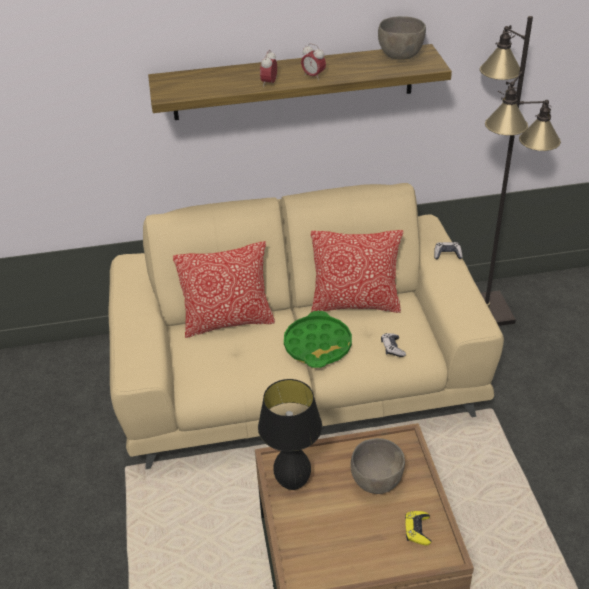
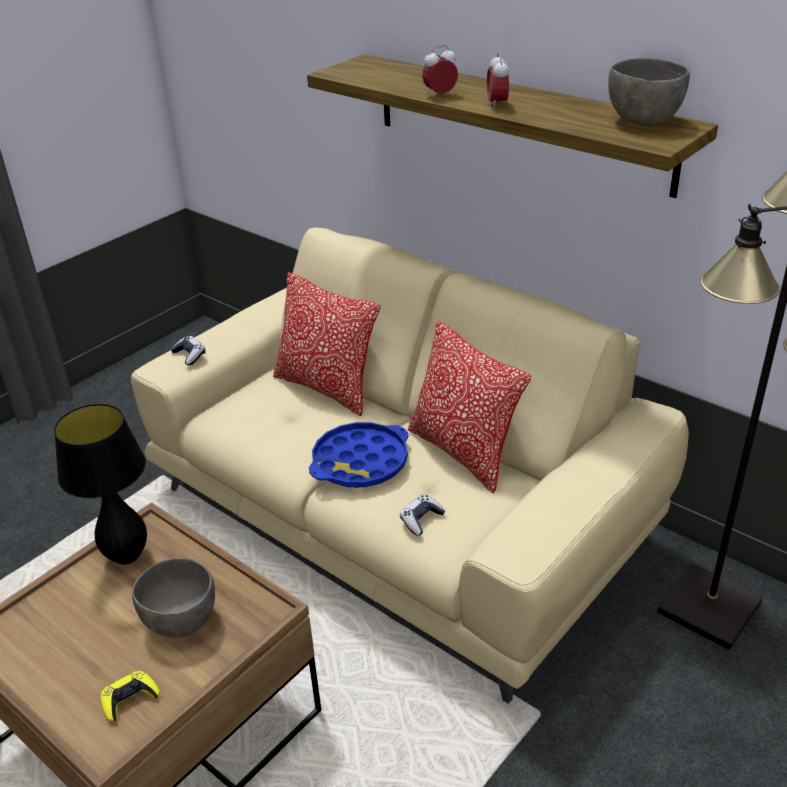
camera: 50 degrees right, 5 degrees down
green tray [284,311,352,368] -> blue tray [309,422,409,488]
game controller [434,242,463,260] -> game controller moved to [171,336,205,365]

